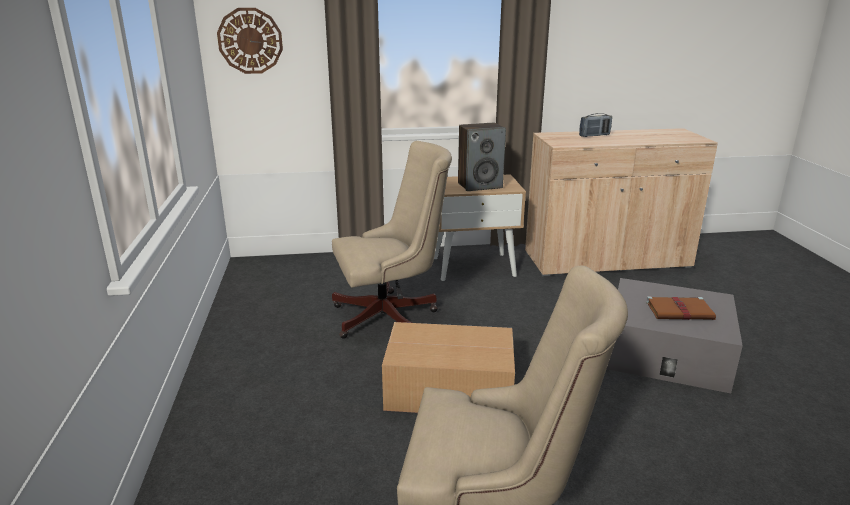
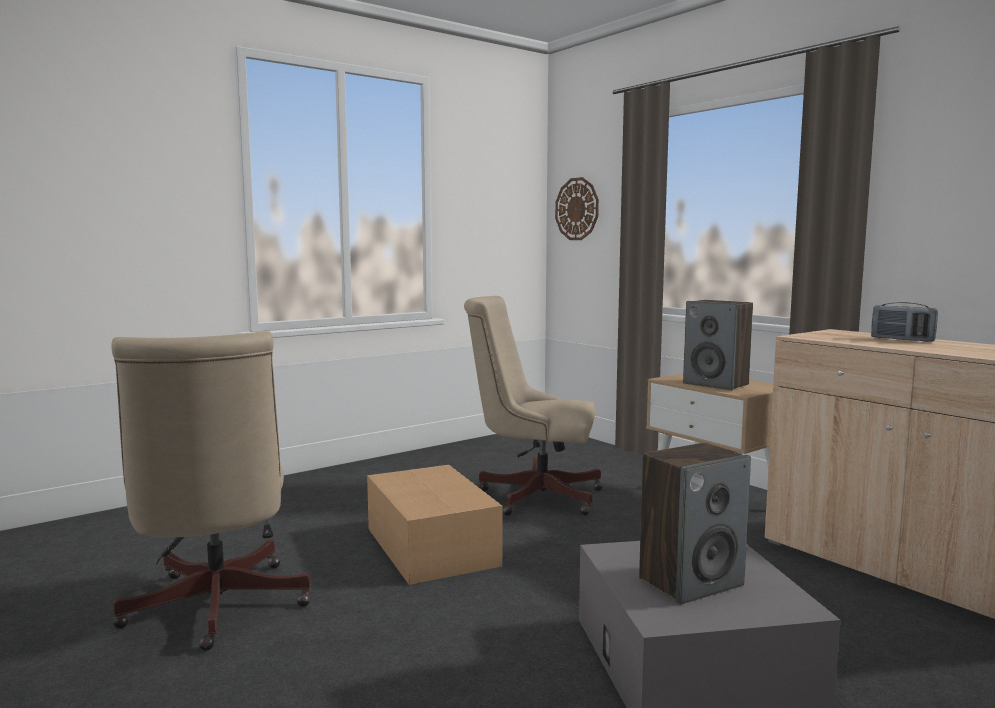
camera: 60 degrees right, 15 degrees down
beige office chair [332,141,452,339] -> beige office chair turned 150 degrees clockwise [464,296,603,516]
brown book [646,296,716,320] -> speaker [639,443,751,605]

